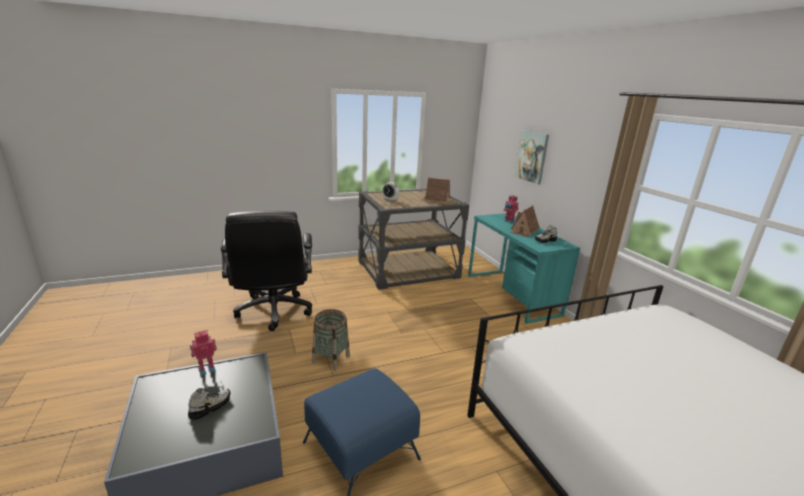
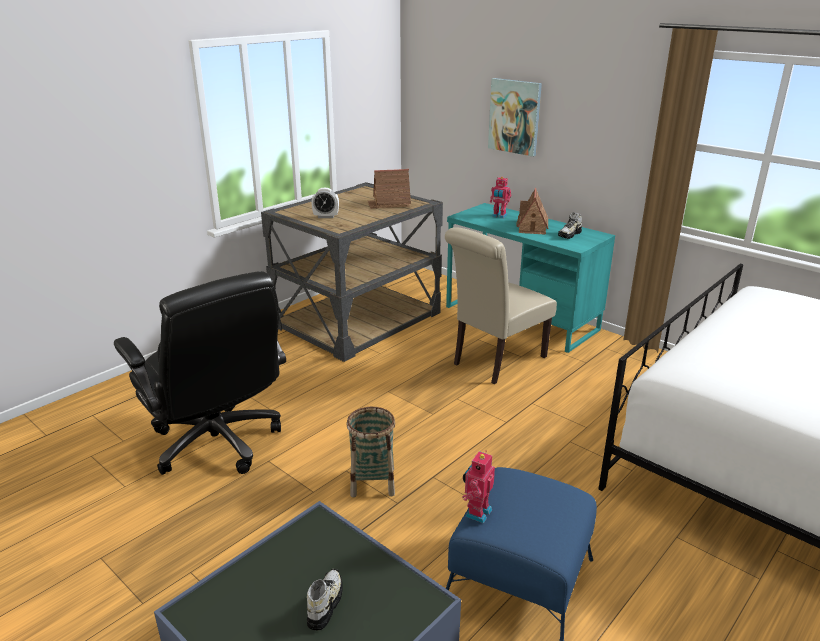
camera: 25 degrees left, 5 degrees up
toy robot [190,330,217,376] -> toy robot moved to [462,450,495,524]
none -> beige chair [445,227,557,384]

